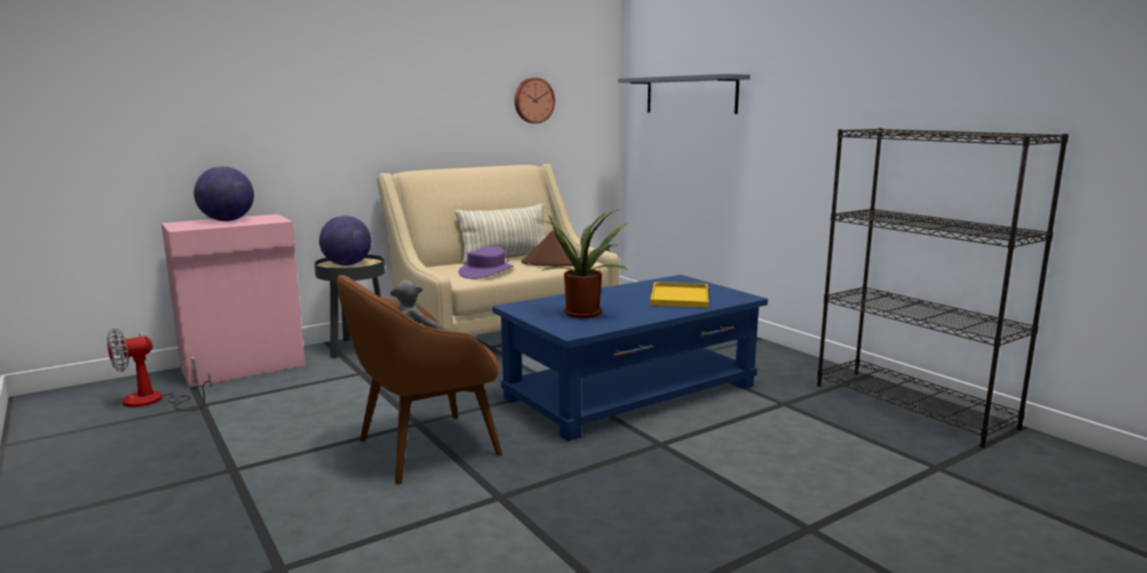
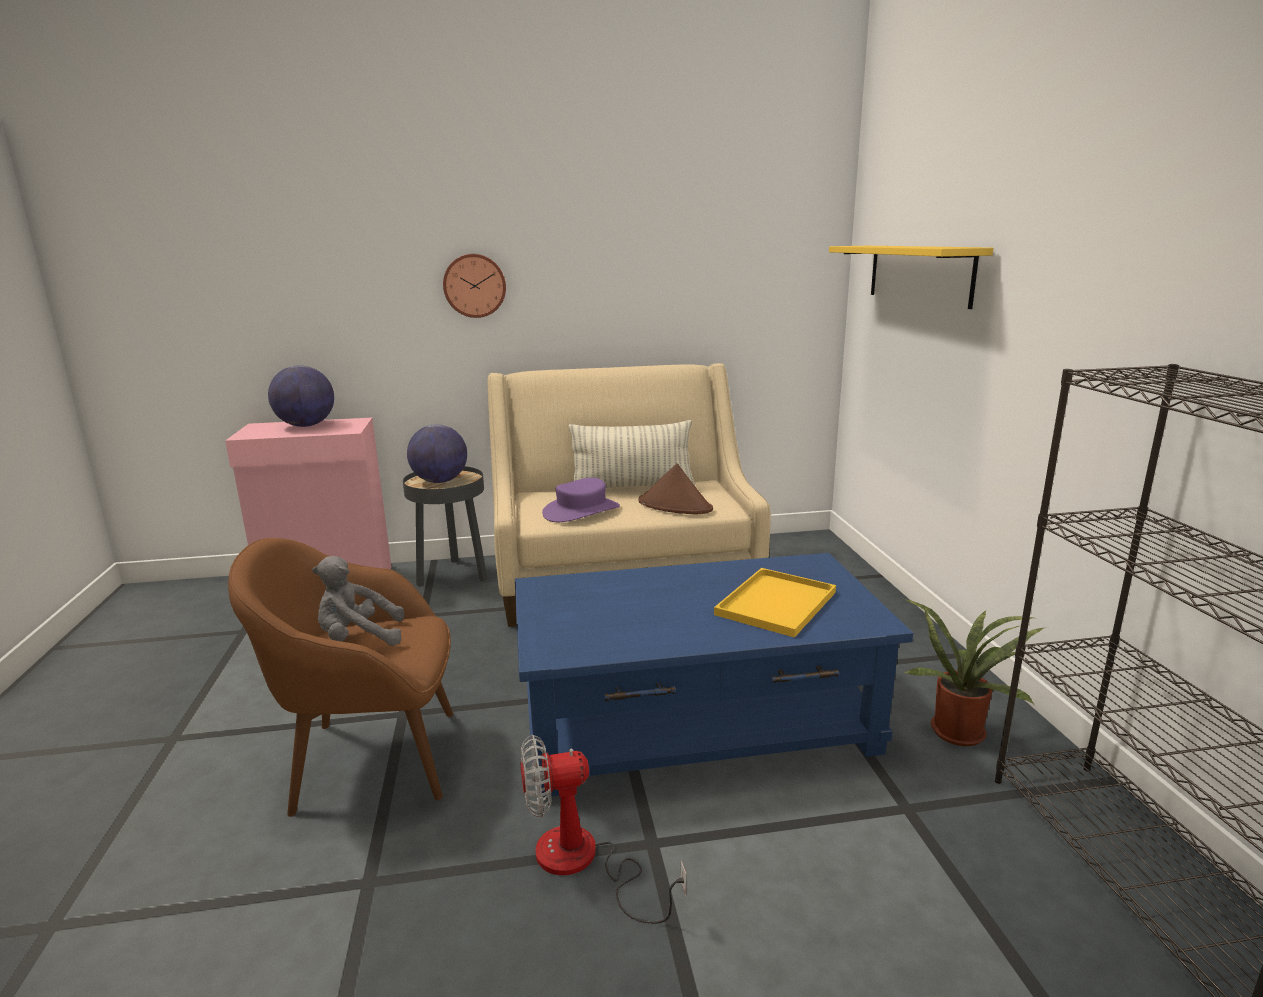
camera: 25 degrees right, 5 degrees up
fan [107,328,212,411] -> fan moved to [521,735,687,924]
wall clock [514,78,555,124] -> wall clock moved to [443,254,506,318]
potted plant [534,209,629,318] -> potted plant moved to [903,599,1044,746]
grey shelf [618,74,750,114] -> yellow shelf [829,246,993,309]

